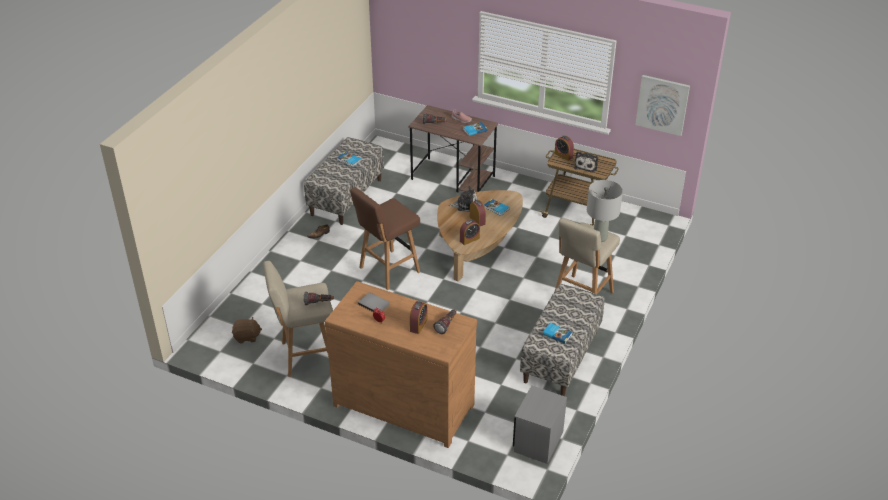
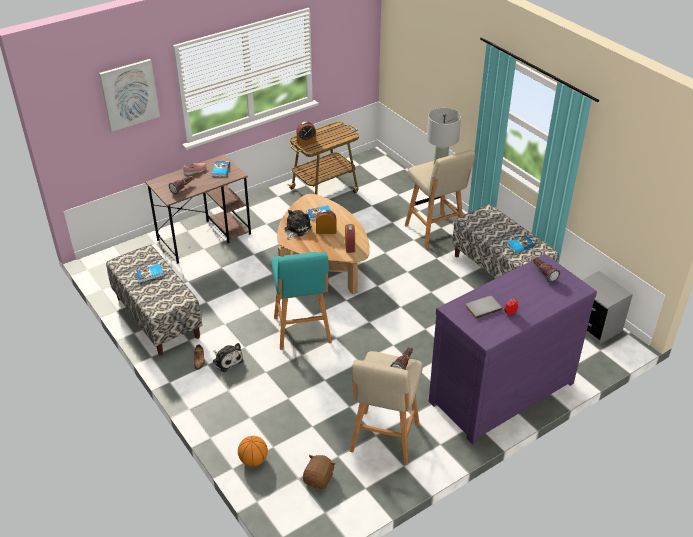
camera: 60 degrees left, 0 degrees up
brown dresser [325,281,477,448] -> purple dresser [429,254,597,444]
brown stool [350,187,420,290] -> turquoise stool [271,252,332,350]
alarm clock [410,301,428,334] -> none
plush toy [574,151,598,172] -> plush toy moved to [213,343,243,372]
picture [635,75,690,136] -> picture moved to [99,59,160,132]
none -> basketball [238,436,268,466]

